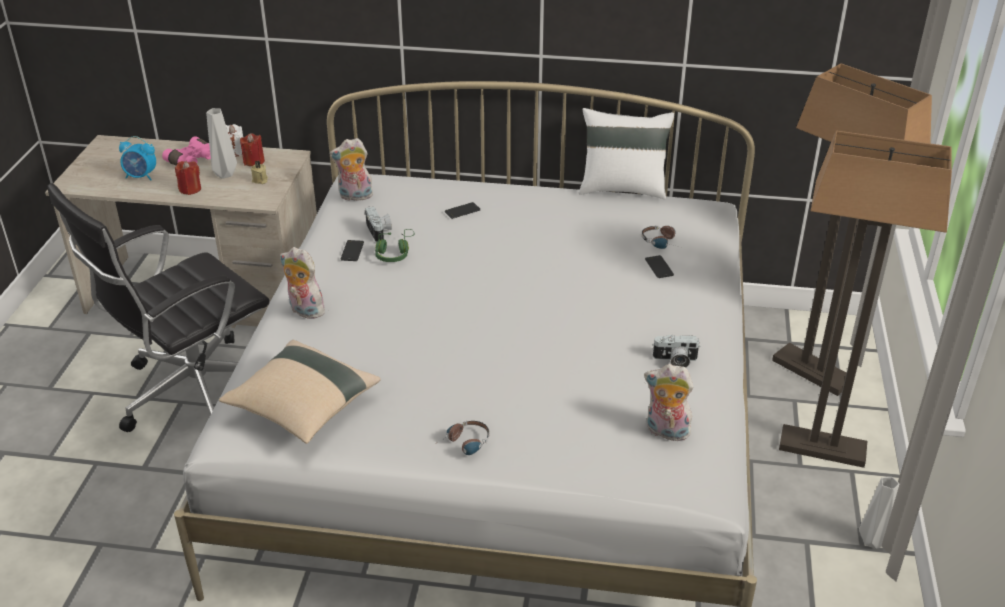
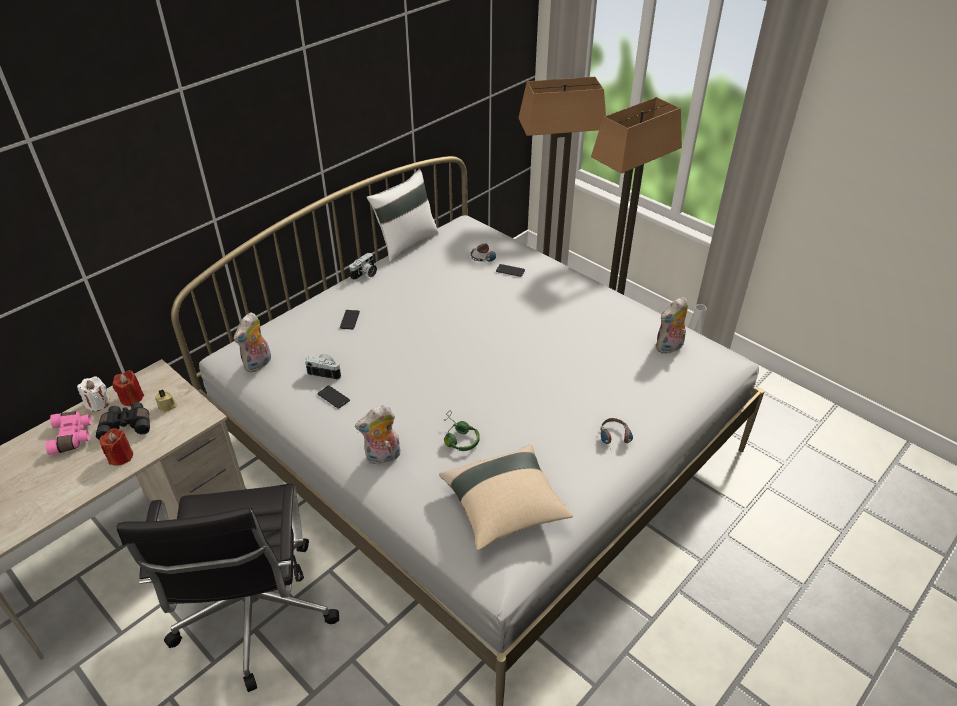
camera: 55 degrees left, 5 degrees up
alarm clock [119,136,156,180] -> none
grey vase [206,108,237,179] -> black binoculars [96,402,150,440]
green headphones [375,229,414,262] -> green headphones moved to [444,410,480,451]
camera [652,335,701,368] -> camera moved to [349,253,377,280]

